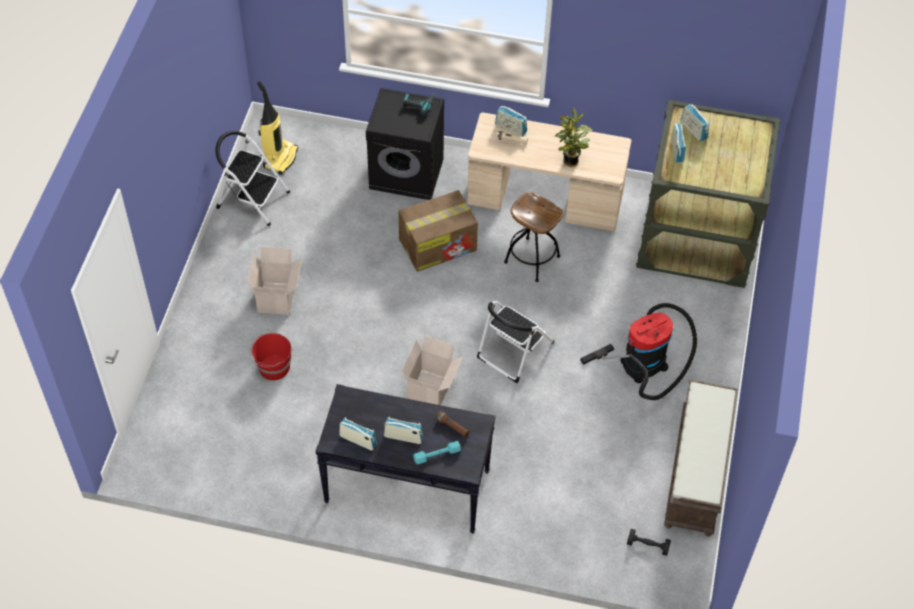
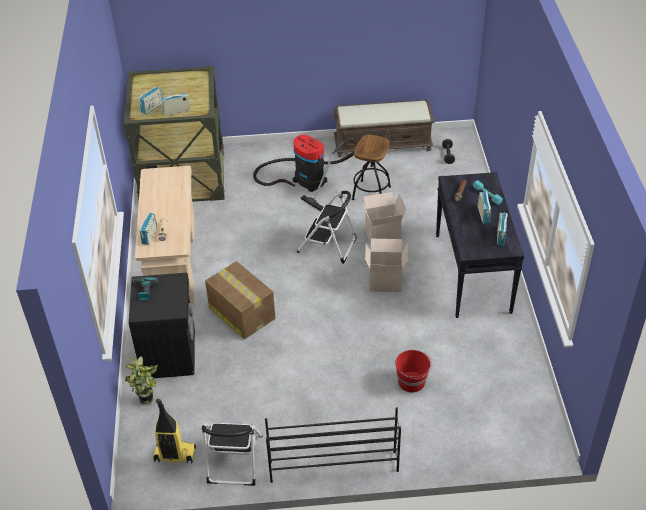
camera: 105 degrees left, 10 degrees down
cardboard box [248,246,302,315] -> cardboard box moved to [361,192,407,243]
brown stool [504,192,564,282] -> brown stool moved to [352,135,391,200]
potted plant [555,107,593,167] -> potted plant moved to [125,356,158,406]
none -> black shoe rack [265,407,401,483]

